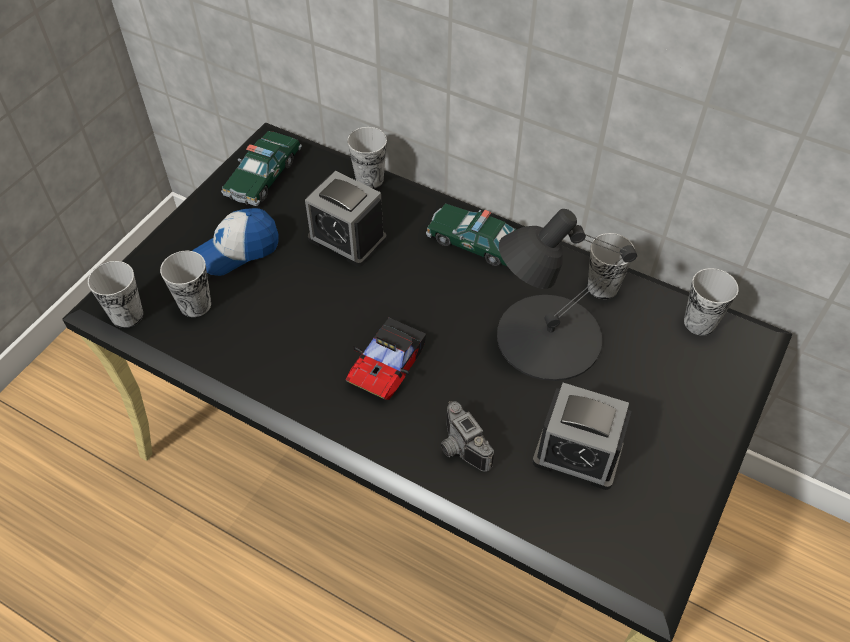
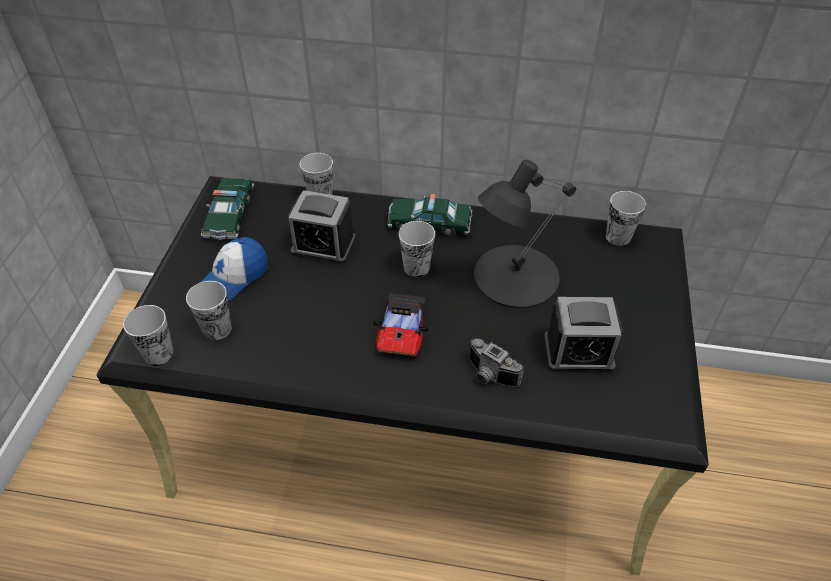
camera: 20 degrees left, 5 degrees down
cup [588,233,635,299] -> cup moved to [399,221,435,277]

